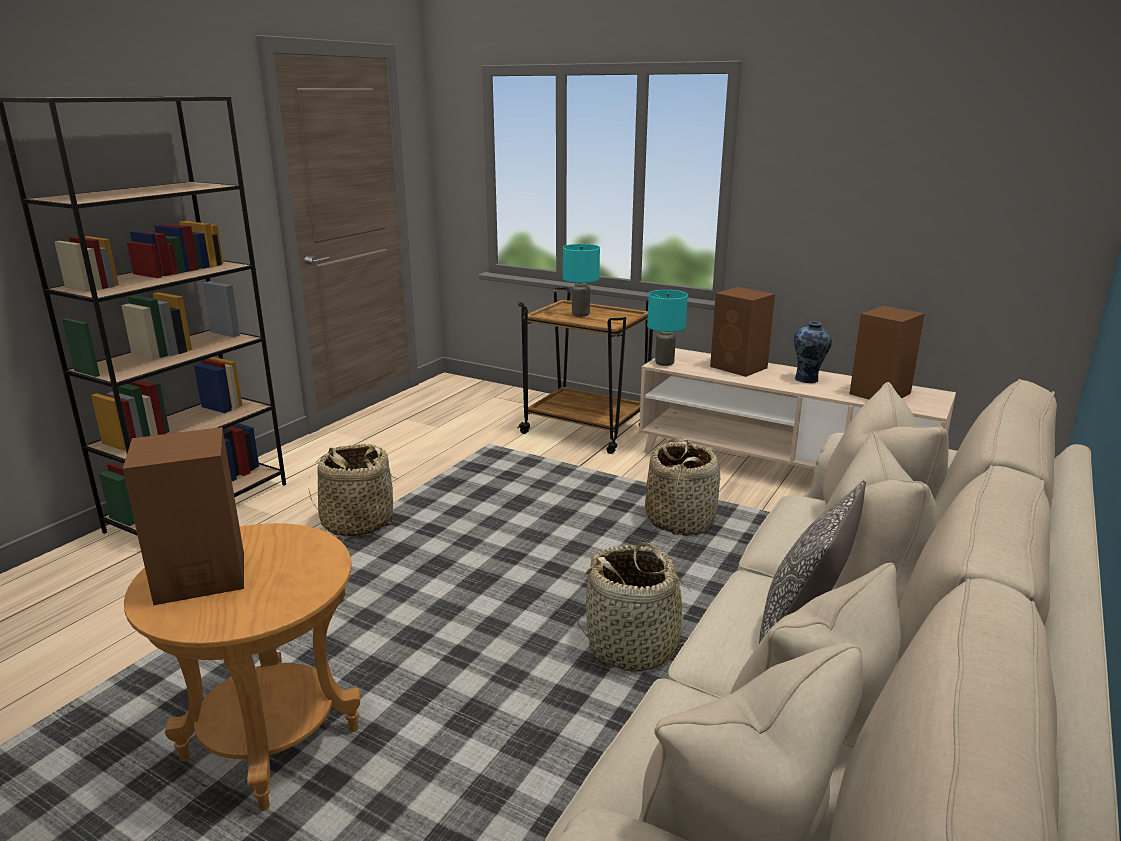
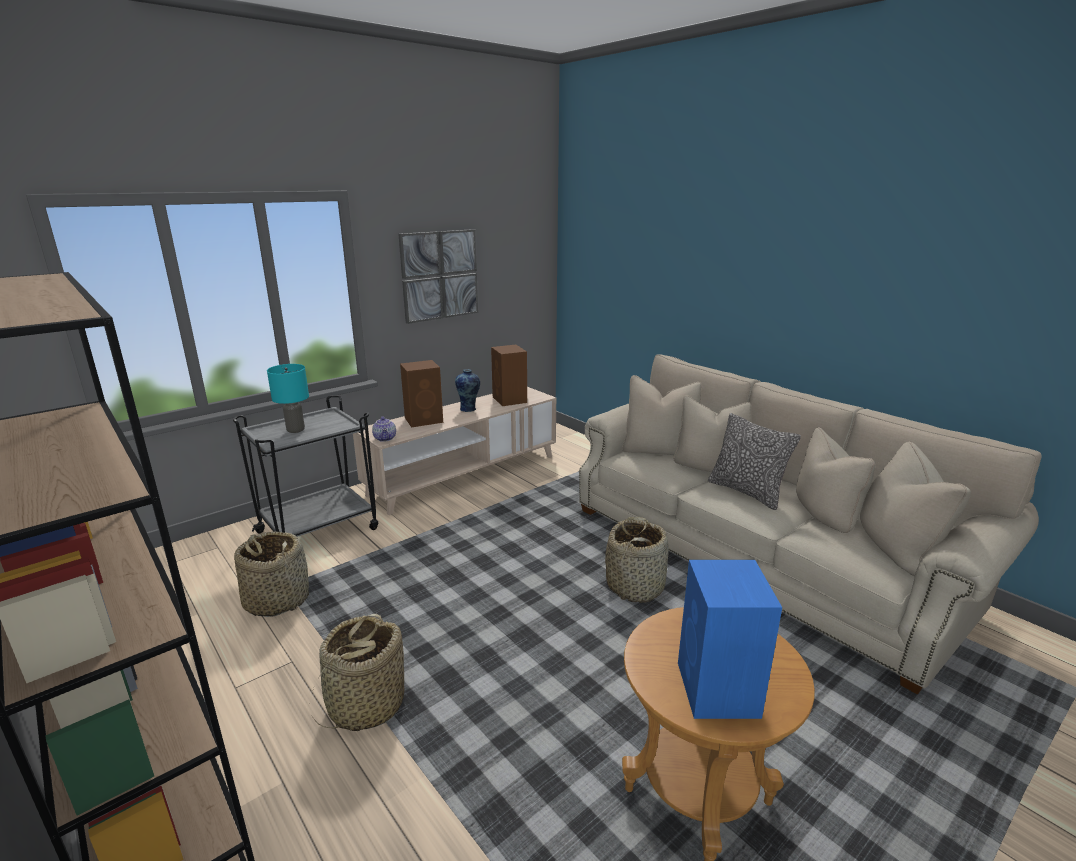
camera: 70 degrees left, 0 degrees up
brown speaker [123,427,244,605] -> blue speaker [678,560,782,719]
brown cart [517,287,653,454] -> grey cart [233,395,378,537]
basket [645,437,721,536] -> basket moved to [234,531,309,617]
turquoise table lamp [647,290,688,366] -> teapot [372,416,396,442]
none -> picture [398,229,478,324]

